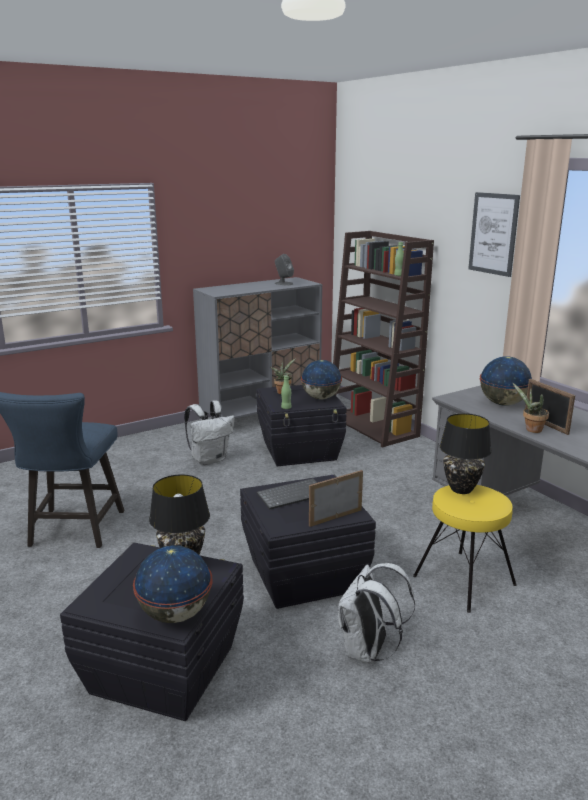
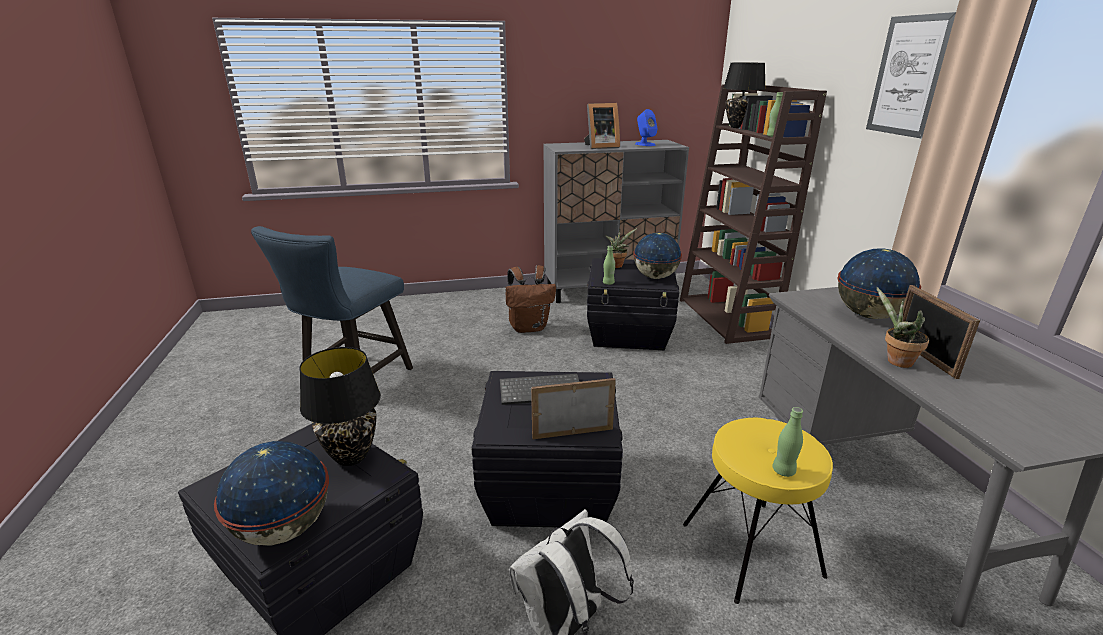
camera: 20 degrees right, 5 degrees up
white backpack [184,400,234,465] -> brown backpack [505,265,556,333]
grey speaker [275,254,294,286] -> blue speaker [635,109,658,146]
black table lamp [440,413,492,494] -> black table lamp moved to [723,63,765,128]
none -> picture frame [584,103,620,149]
none -> green bottle [772,407,803,477]

